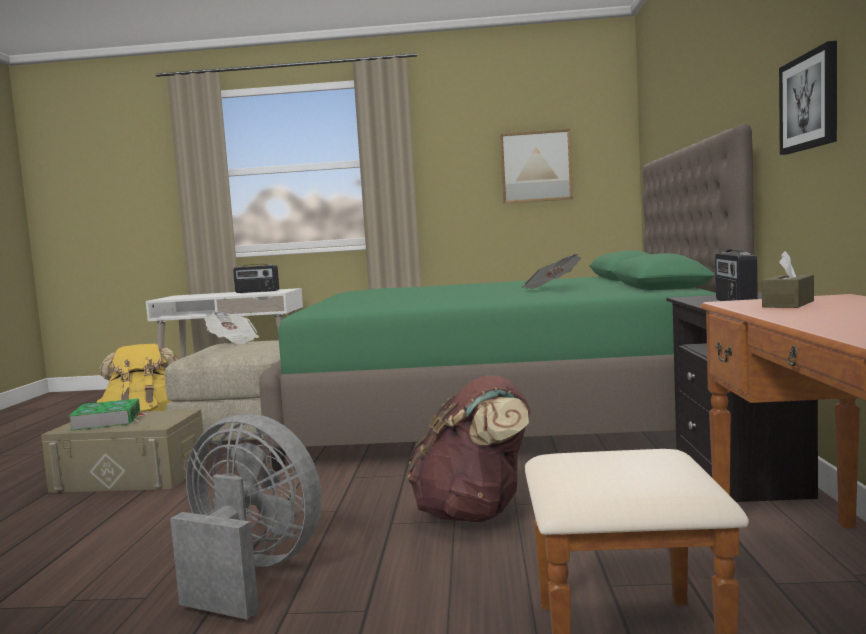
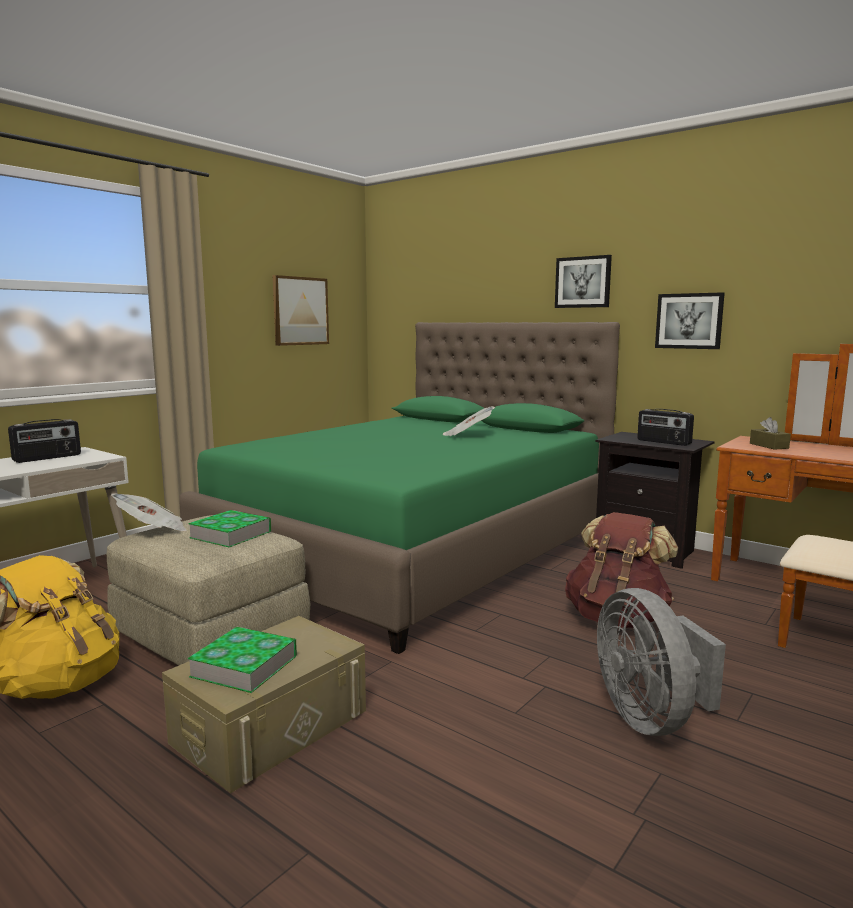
camera: 55 degrees left, 5 degrees up
grey fan [170,414,322,620] -> grey fan turned 75 degrees counterclockwise [597,588,726,736]
none -> book [188,510,271,547]
none -> picture [555,255,612,308]

